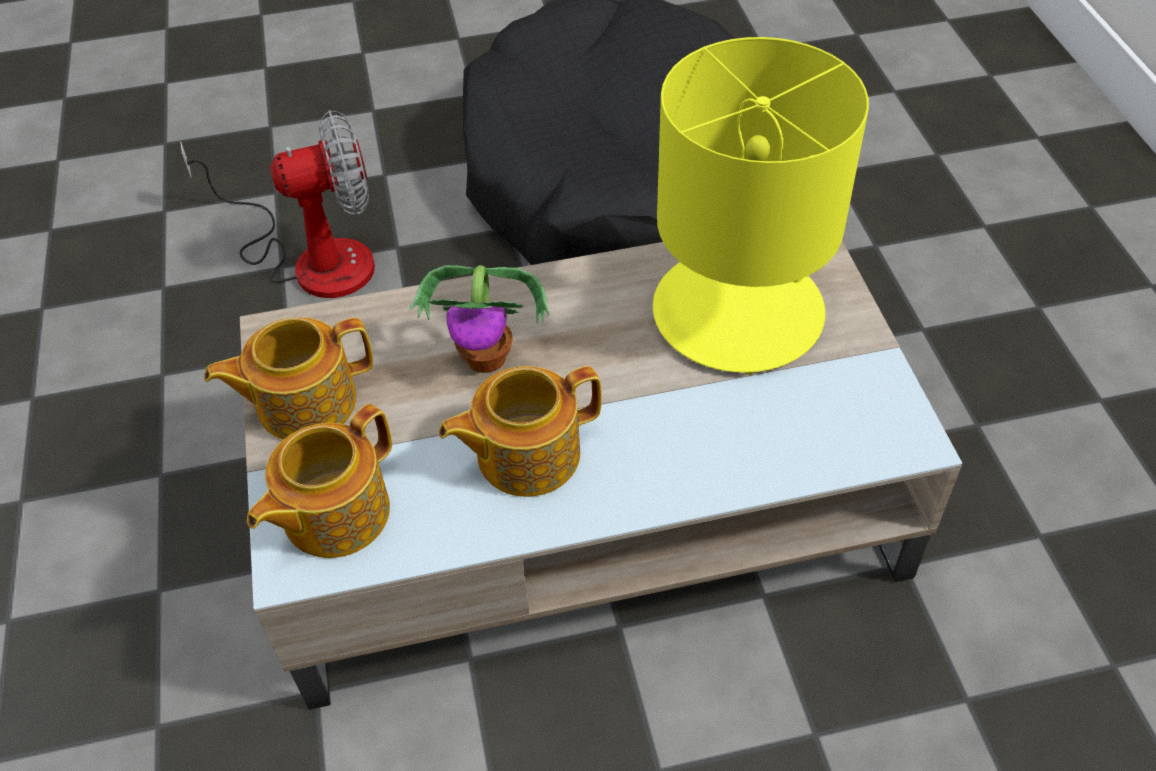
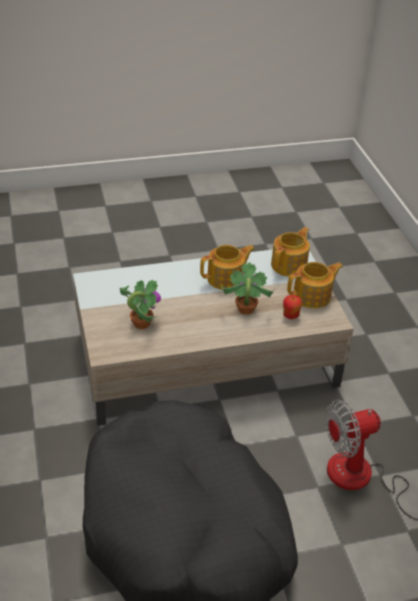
camera: 175 degrees right, 10 degrees down
yellow table lamp [653,37,869,375] -> potted plant [120,279,161,329]
none -> apple [283,295,302,319]

